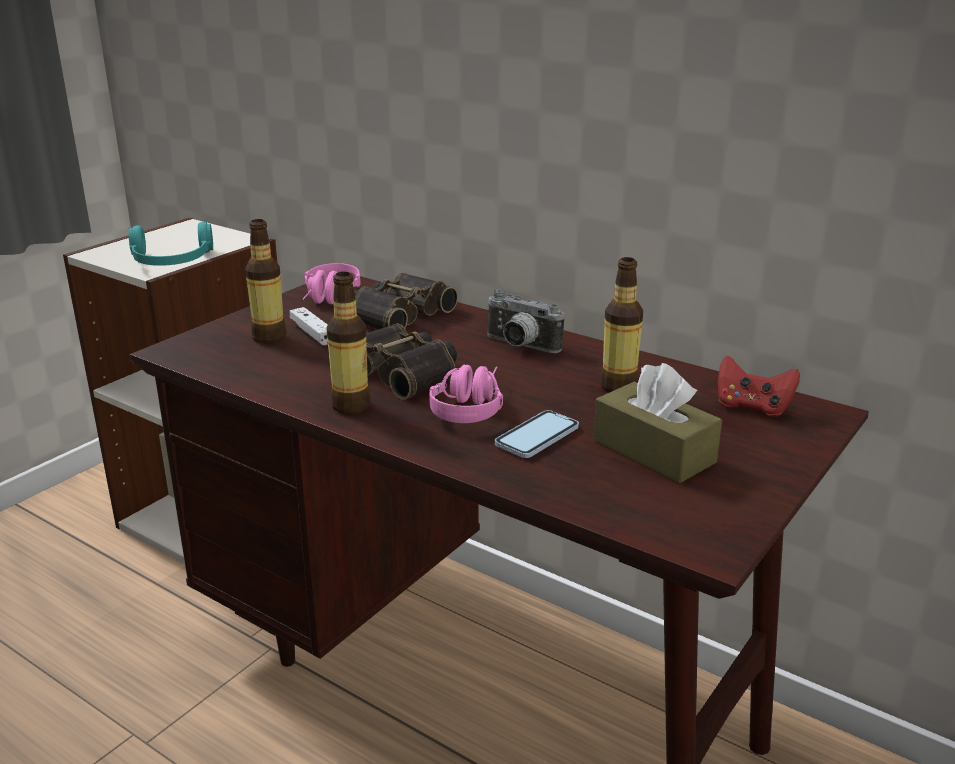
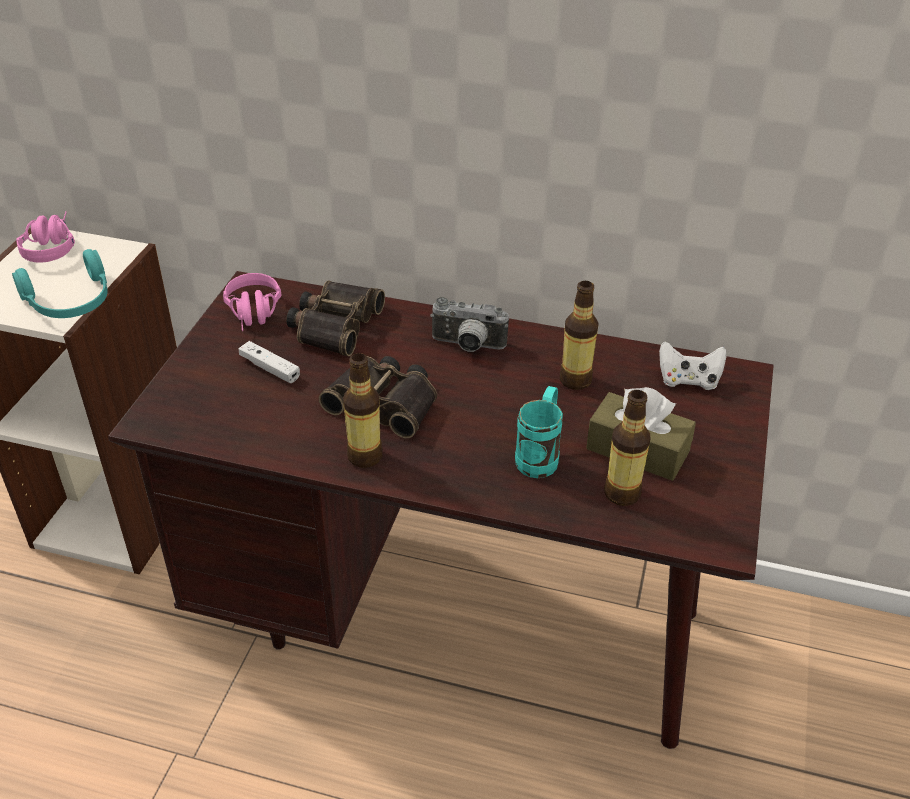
camera: 20 degrees left, 15 degrees up
bottle [245,219,286,344] -> bottle moved to [604,390,650,506]
pink headphones [429,365,503,423] -> pink headphones moved to [16,211,75,263]
phone [495,410,579,458] -> turquoise mug [515,386,563,478]
red game controller [718,355,800,417] -> white game controller [659,341,726,390]

